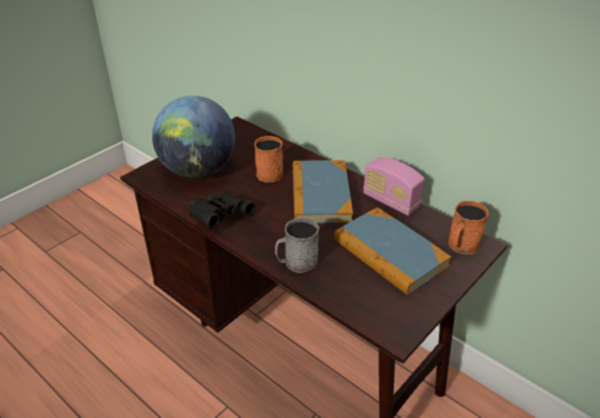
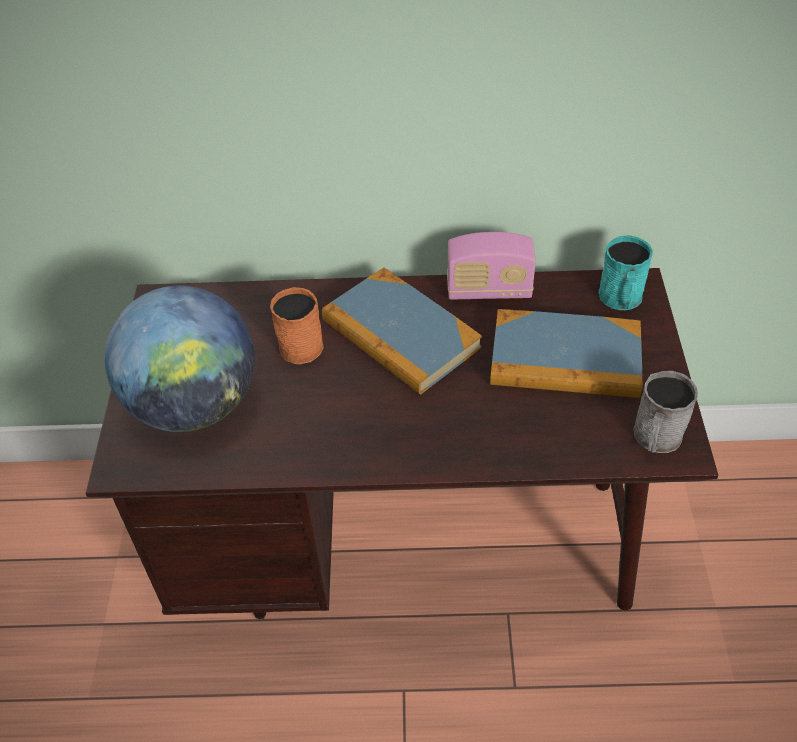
camera: 40 degrees left, 10 degrees up
black binoculars [189,192,255,229] -> none
grey mug [275,217,319,273] -> grey mug moved to [633,371,698,453]
orange mug [448,201,489,254] -> turquoise mug [598,235,653,310]

